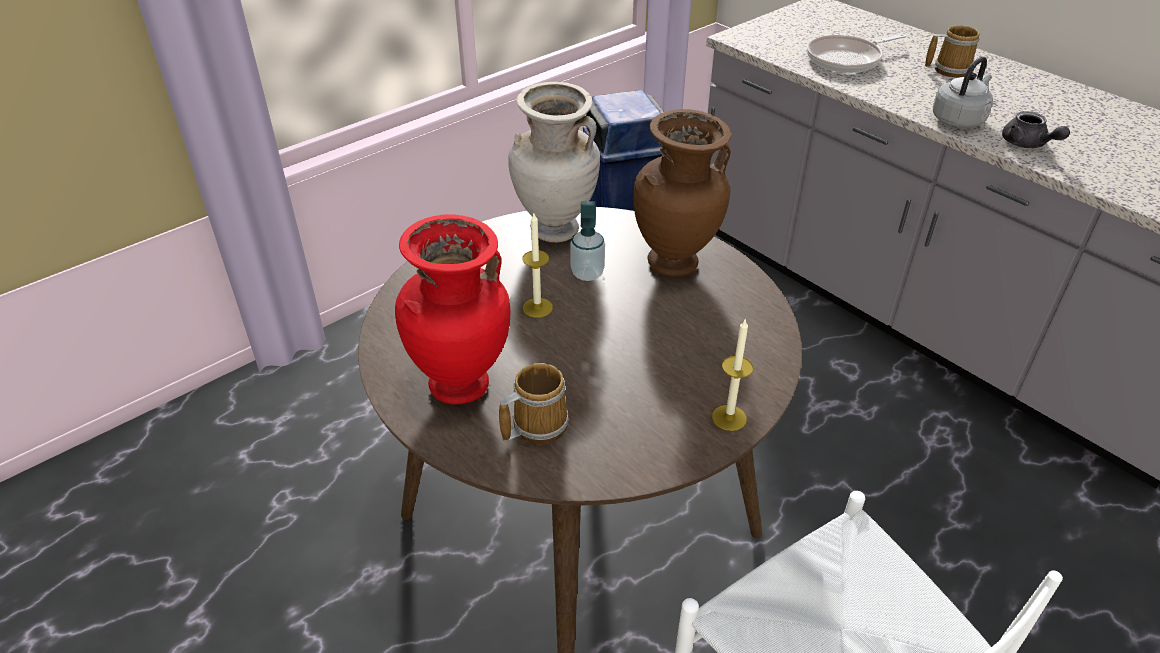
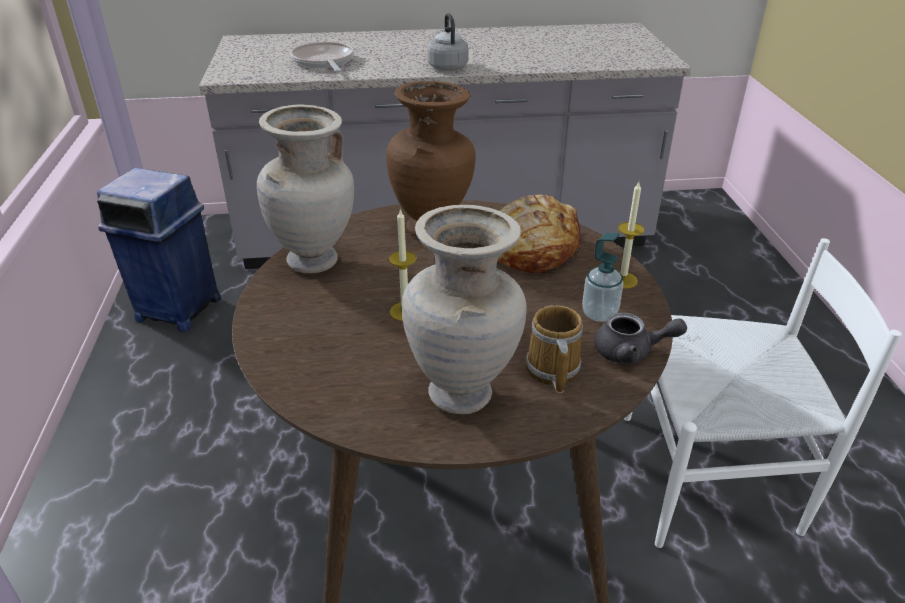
camera: 55 degrees left, 5 degrees down
red vase [395,214,511,404] -> beige vase [402,205,527,414]
soap dispenser [570,201,605,281] -> soap dispenser moved to [582,233,624,322]
frying pan [807,34,906,73] -> frying pan turned 150 degrees clockwise [291,42,354,72]
mug [925,25,980,78] -> none
grey teapot [1002,111,1070,148] -> grey teapot moved to [594,313,687,364]
none -> bread [497,195,581,273]

